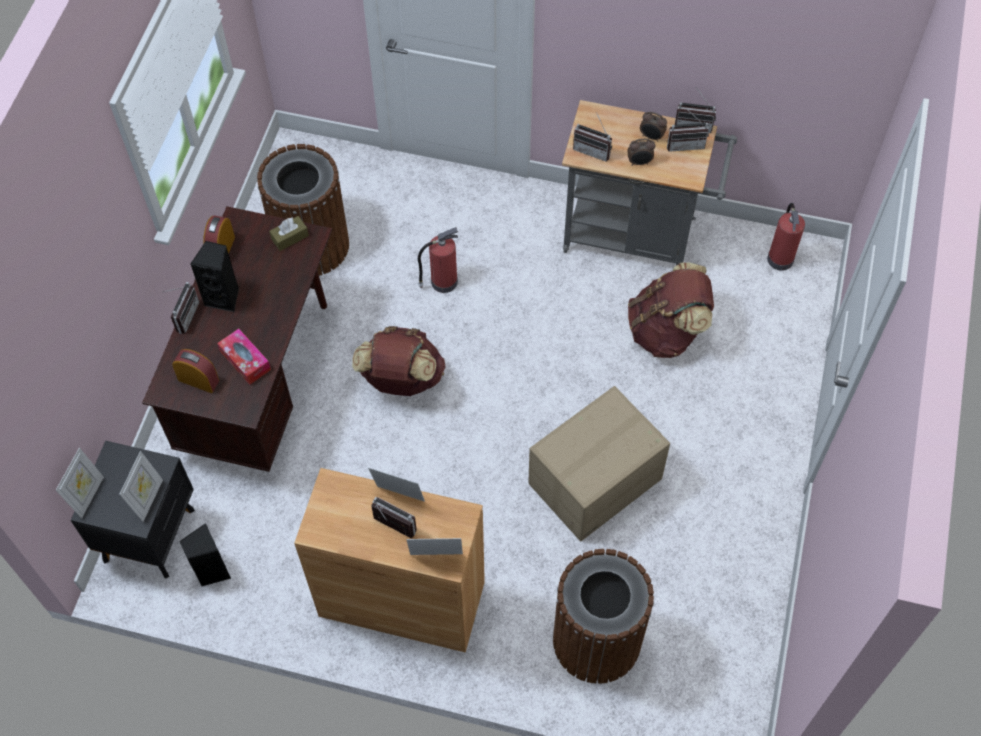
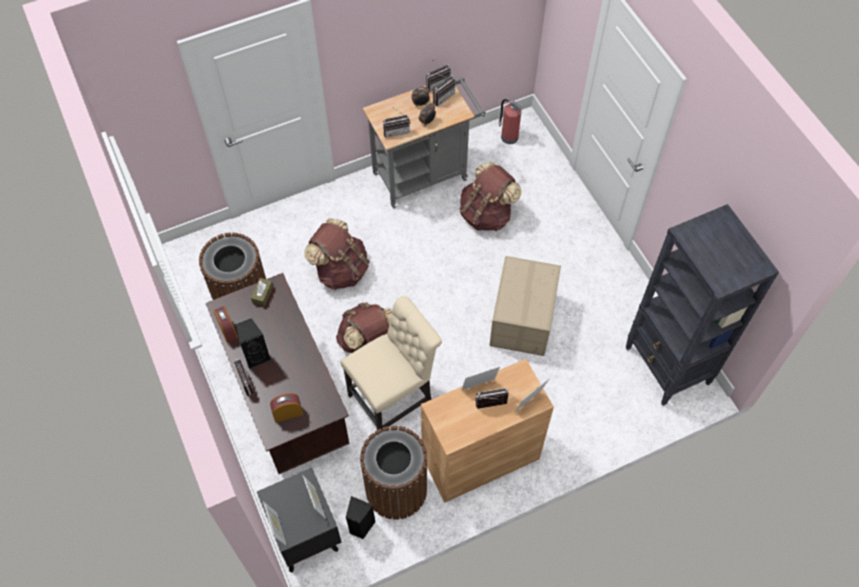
camera: 40 degrees left, 0 degrees up
tissue box [217,329,271,385] -> none
fire extinguisher [418,227,459,293] -> brown backpack [304,219,370,290]
brown trash can [553,549,654,684] -> brown trash can moved to [360,426,428,520]
none -> beige chair [340,296,442,431]
none -> black bookcase [625,204,779,406]

